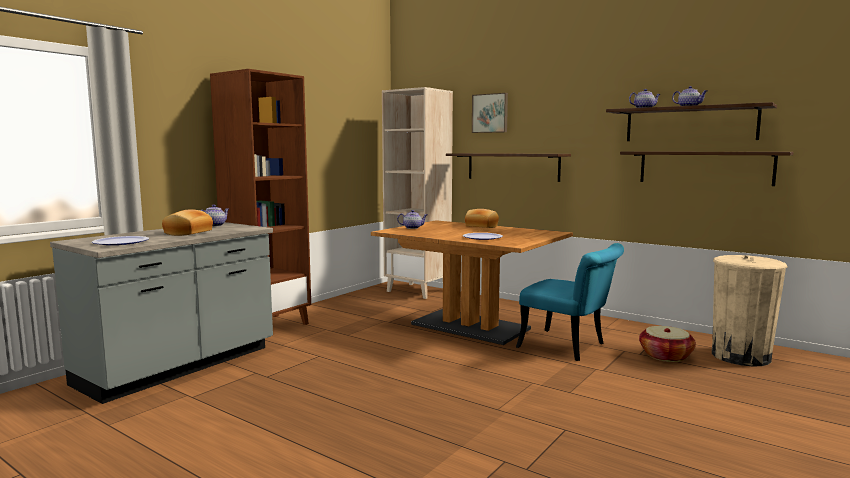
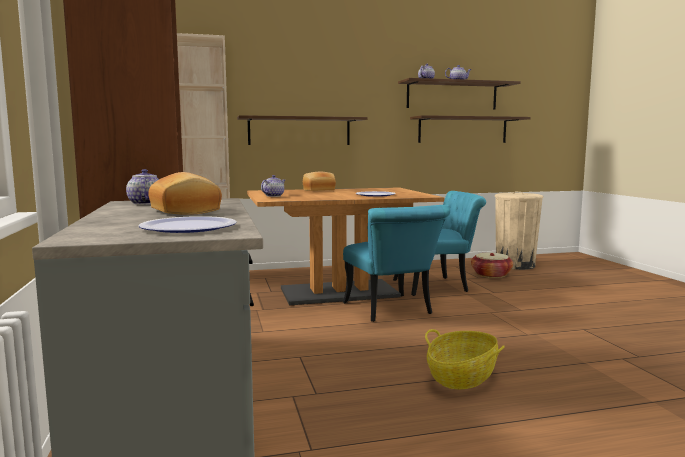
camera: 50 degrees left, 0 degrees up
picture [472,93,508,133] -> none
none -> turquoise chair [343,205,450,322]
none -> basket [425,329,505,389]

